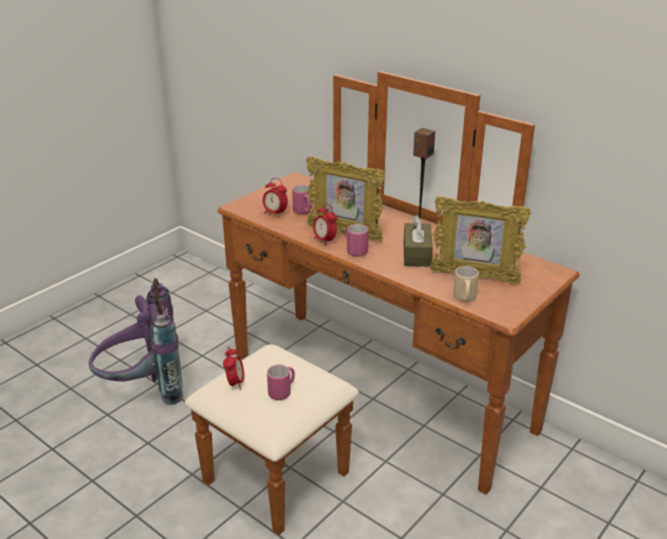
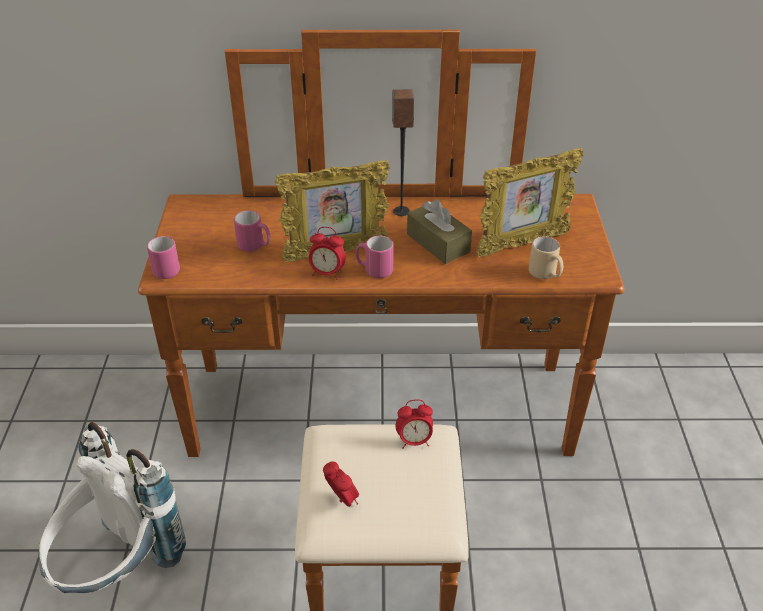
camera: 40 degrees left, 10 degrees up
purple backpack [89,278,183,405] -> white backpack [38,422,186,594]
alarm clock [263,178,288,218] -> alarm clock moved to [396,399,433,449]
pink mug [267,365,295,400] -> pink mug moved to [147,236,180,279]

